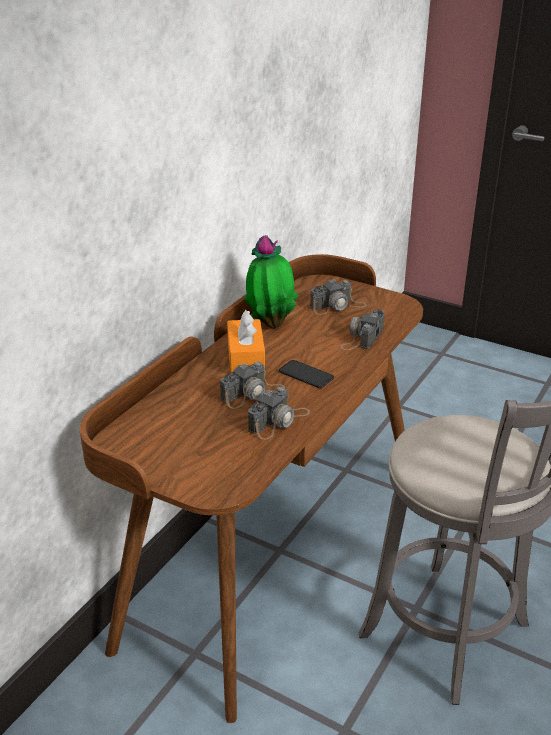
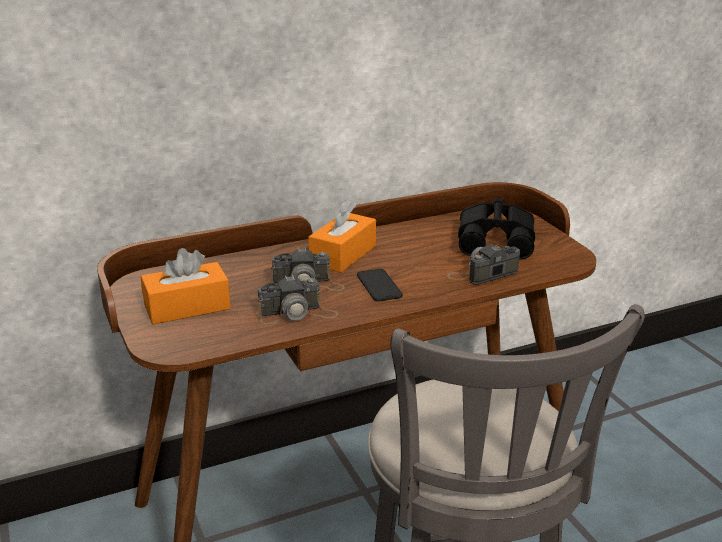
camera: 35 degrees right, 5 degrees down
potted plant [244,235,298,329] -> none
camera [310,279,367,315] -> black binoculars [458,198,535,259]
none -> orange tissue box [141,248,231,324]

